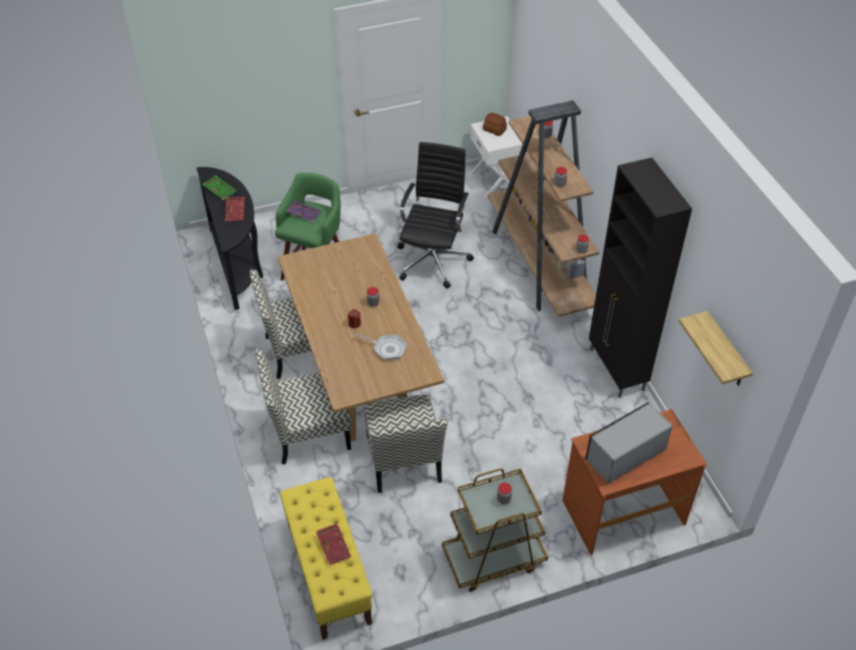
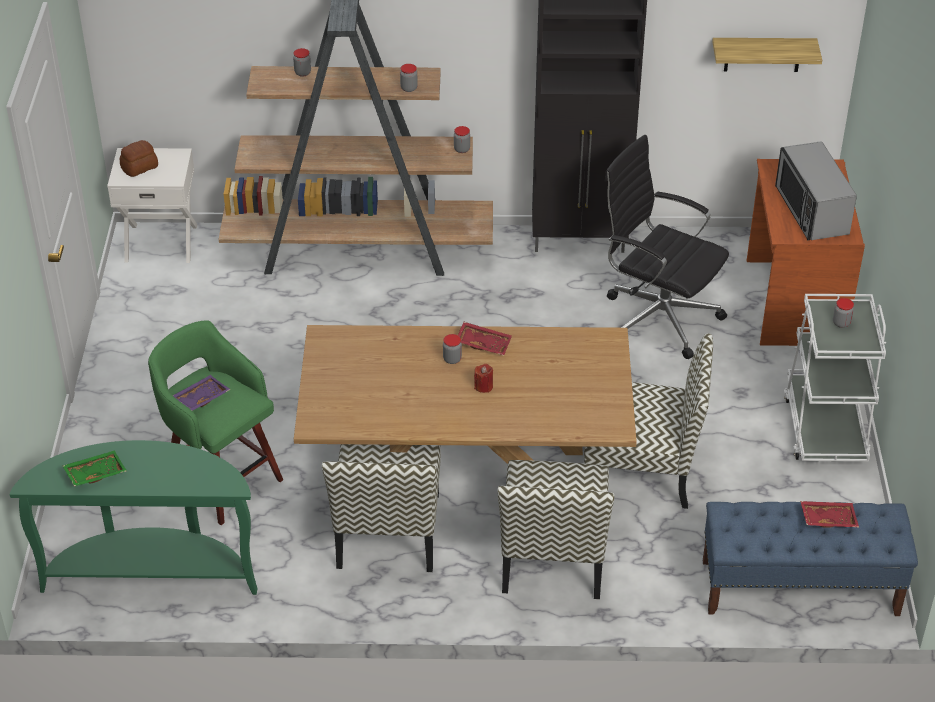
camera: 70 degrees left, 5 degrees down
black console table [197,167,263,310] -> green console table [9,440,258,595]
red tray [225,197,245,222] -> red tray moved to [458,322,512,356]
yellow bench [280,477,373,640] -> blue bench [703,502,918,616]
frying pan [355,333,407,360] -> none
black office chair [397,142,474,288] -> black office chair moved to [604,135,729,359]
brown cart [442,468,548,592] -> white cart [784,294,886,461]

